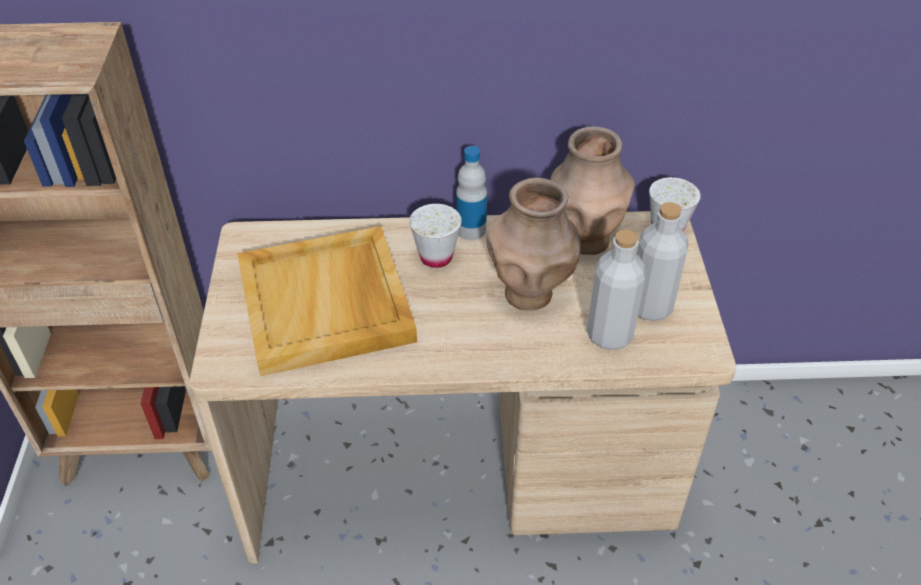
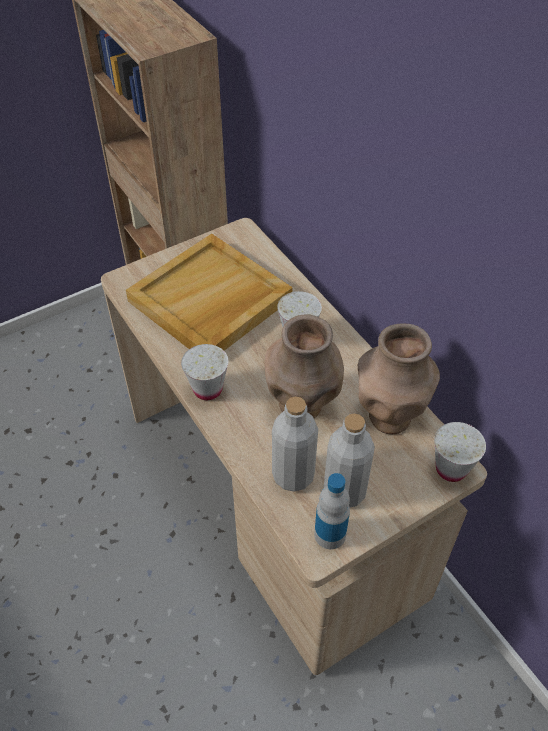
camera: 60 degrees right, 5 degrees up
bottle [456,146,487,240] -> bottle moved to [314,473,350,549]
none -> white cup [181,344,228,400]

